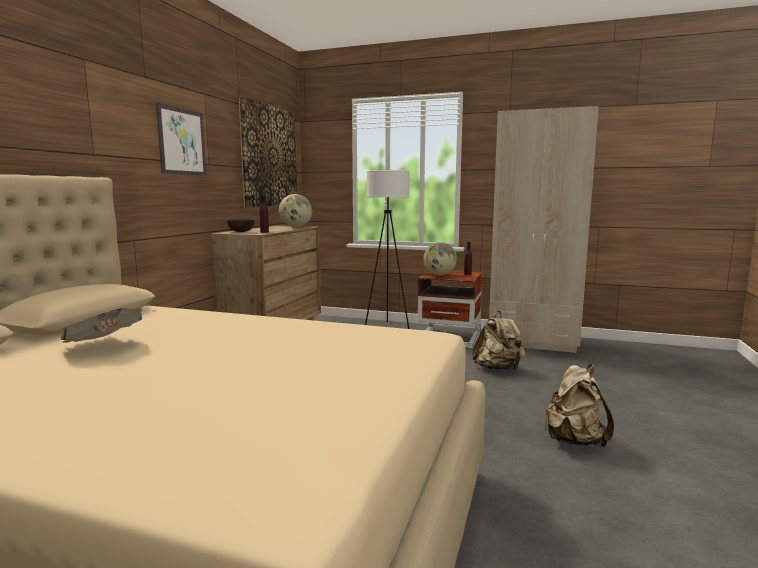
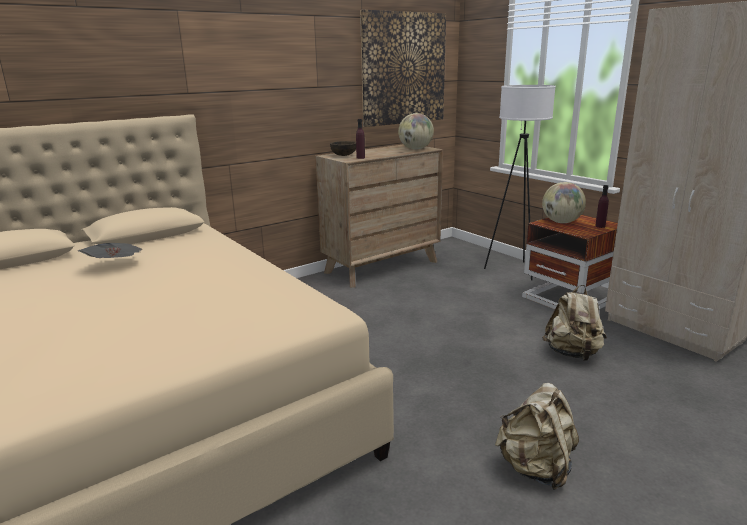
camera: 35 degrees right, 10 degrees up
picture [156,103,206,176] -> none

